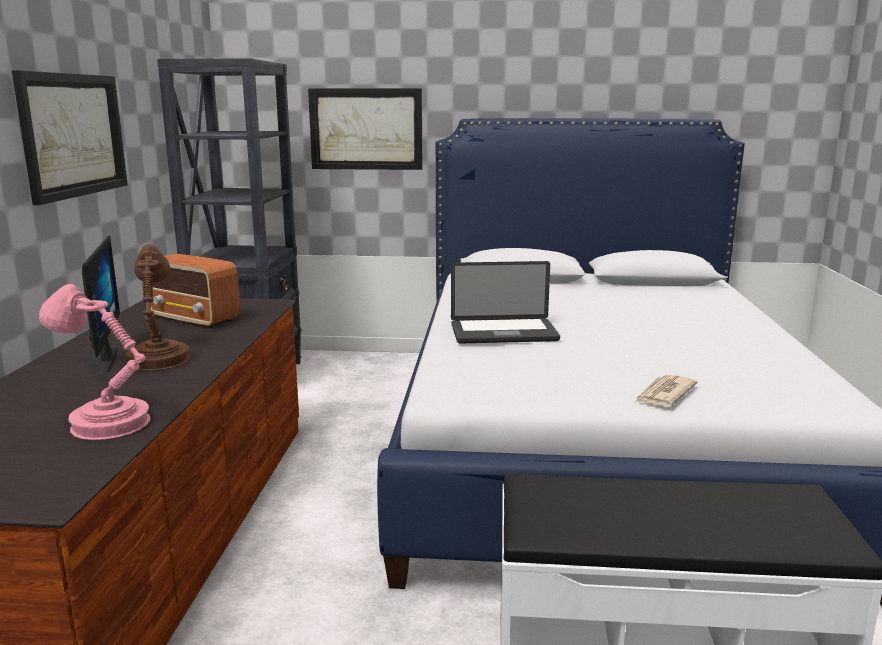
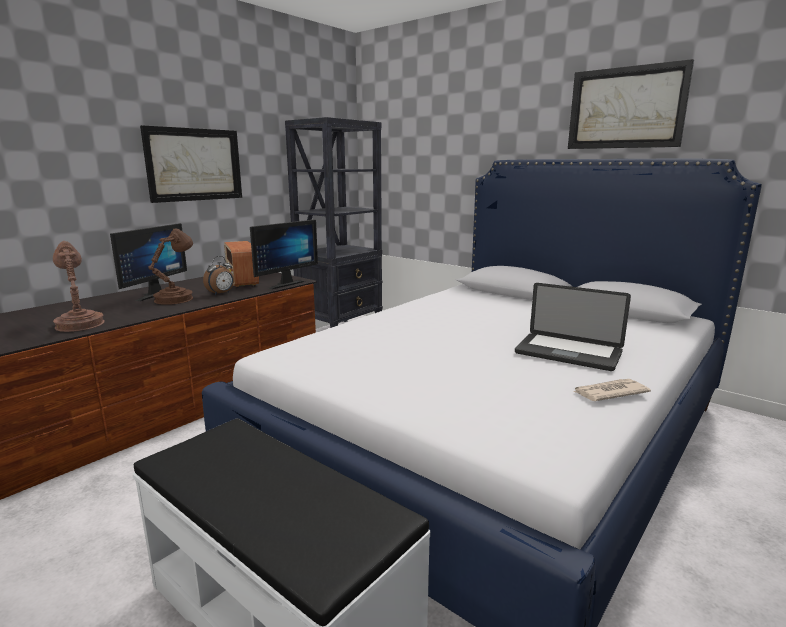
camera: 35 degrees right, 0 degrees up
pink table lamp [39,284,151,440] -> brown table lamp [53,241,105,332]
picture [308,88,422,170] -> picture moved to [568,59,694,149]
laptop [451,261,560,343] -> laptop moved to [515,283,631,371]
newspaper [635,375,698,406] -> newspaper moved to [573,379,651,401]
none -> alarm clock [203,256,234,295]
none -> monitor [250,219,318,289]

